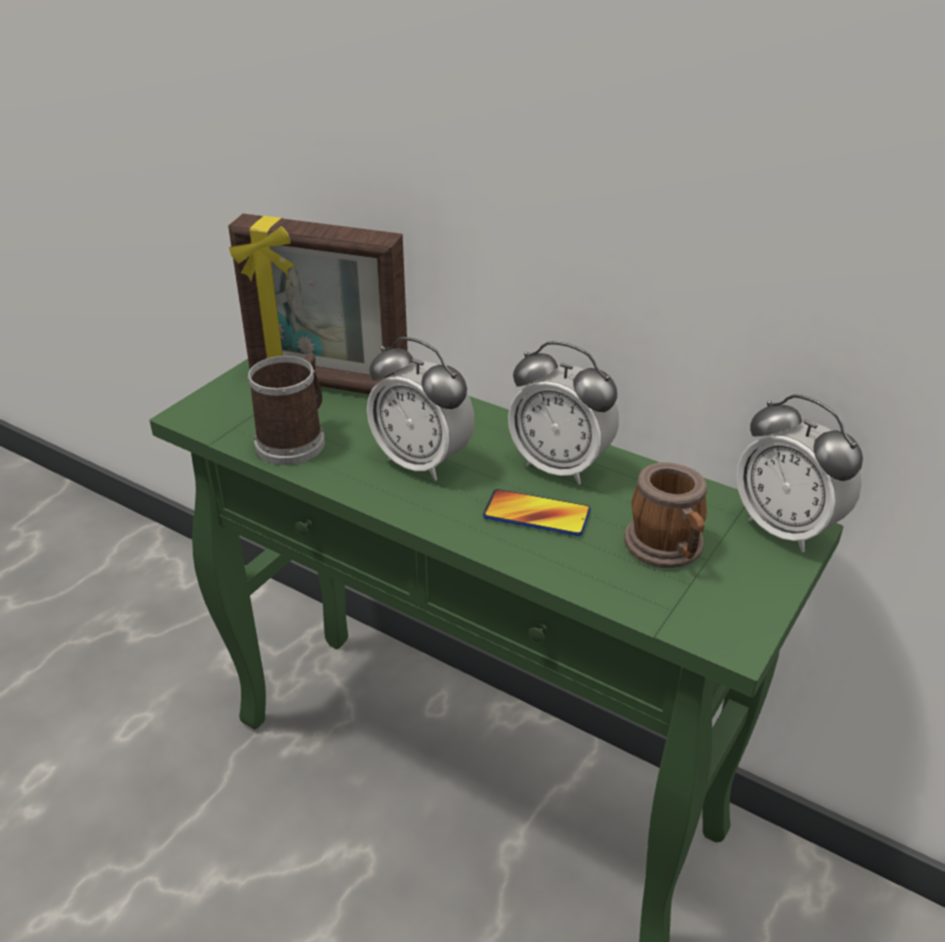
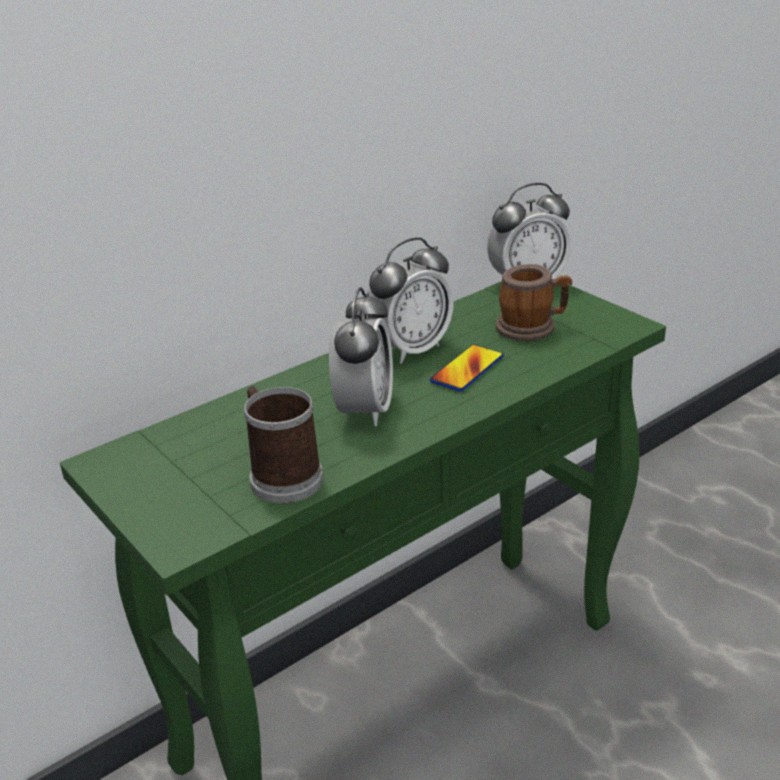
camera: 70 degrees left, 5 degrees down
picture frame [228,214,408,394] -> none
alarm clock [367,337,475,481] -> alarm clock turned 45 degrees counterclockwise [329,287,393,426]

